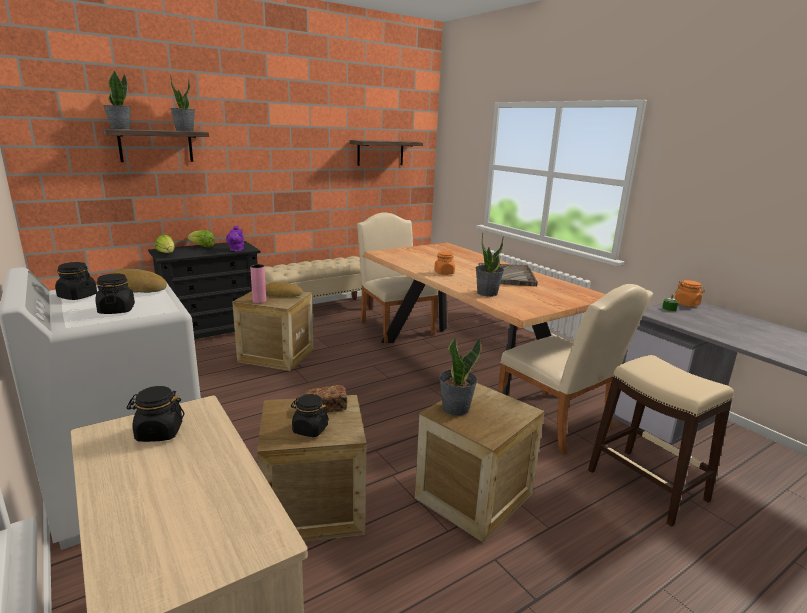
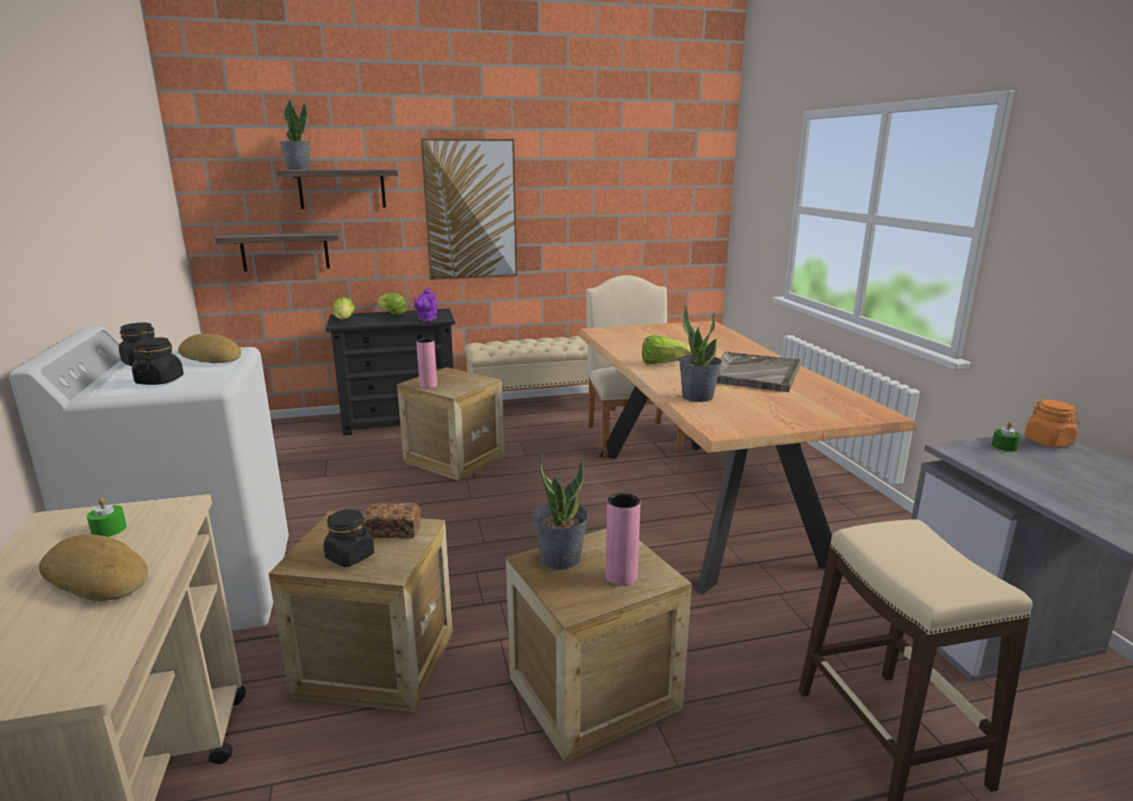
camera: 20 degrees right, 0 degrees up
black jar [126,386,184,442] -> green candle [87,497,127,537]
potted plant [170,75,195,131] -> none
bread [266,282,303,297] -> bread moved to [39,534,148,601]
shelf [349,140,423,166] -> shelf moved to [215,231,341,272]
orange jar [434,251,455,275] -> lettuce [642,335,692,364]
beige chair [498,284,653,455] -> none
none -> picture [421,138,517,280]
none -> pink vase [606,493,640,586]

